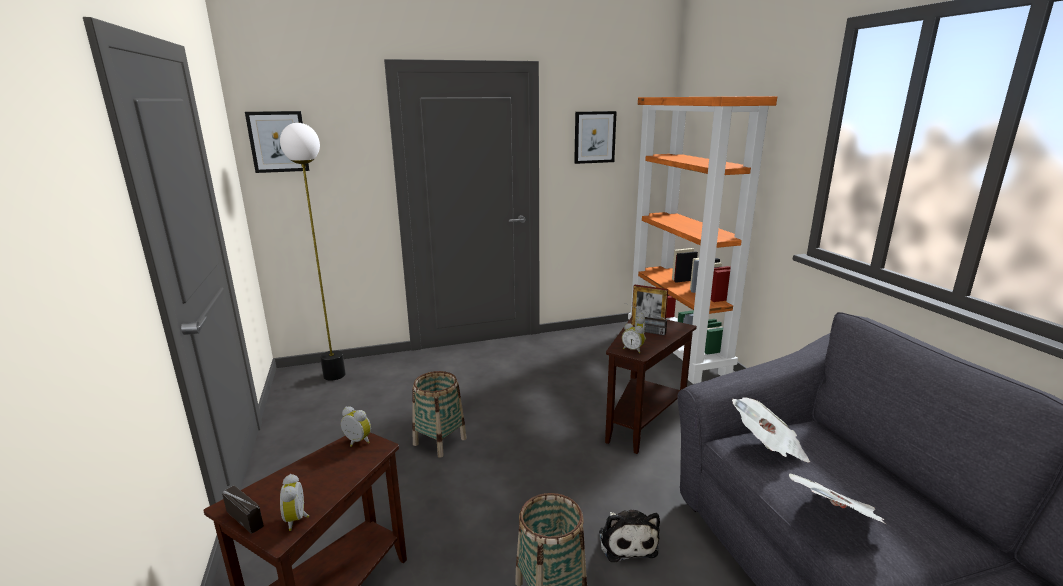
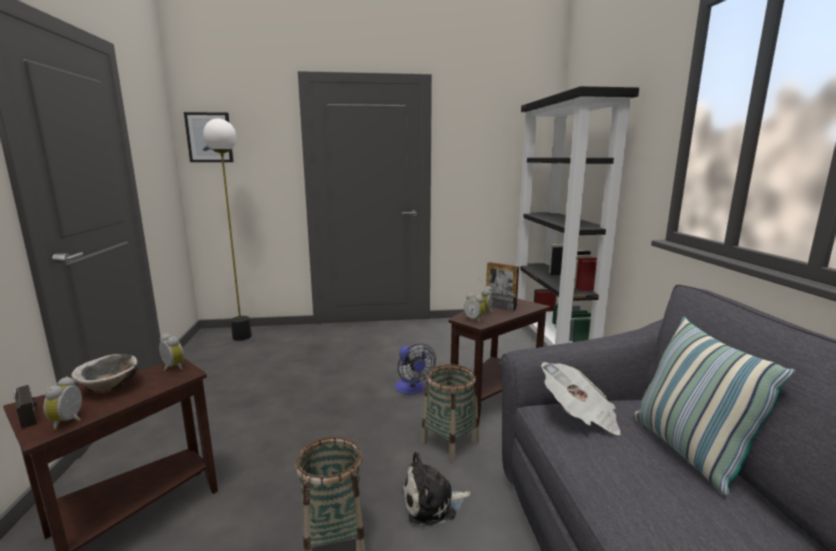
camera: 10 degrees right, 5 degrees down
basket [412,371,467,458] -> basket moved to [421,364,479,462]
picture [574,111,617,164] -> none
plush toy [599,510,660,562] -> plush toy turned 75 degrees clockwise [402,451,471,527]
orange bookcase [628,96,777,384] -> black bookcase [517,86,639,346]
newspaper [789,474,886,524] -> none
none -> bowl [71,354,138,394]
none -> fan [395,344,436,394]
none -> pillow [633,317,795,496]

